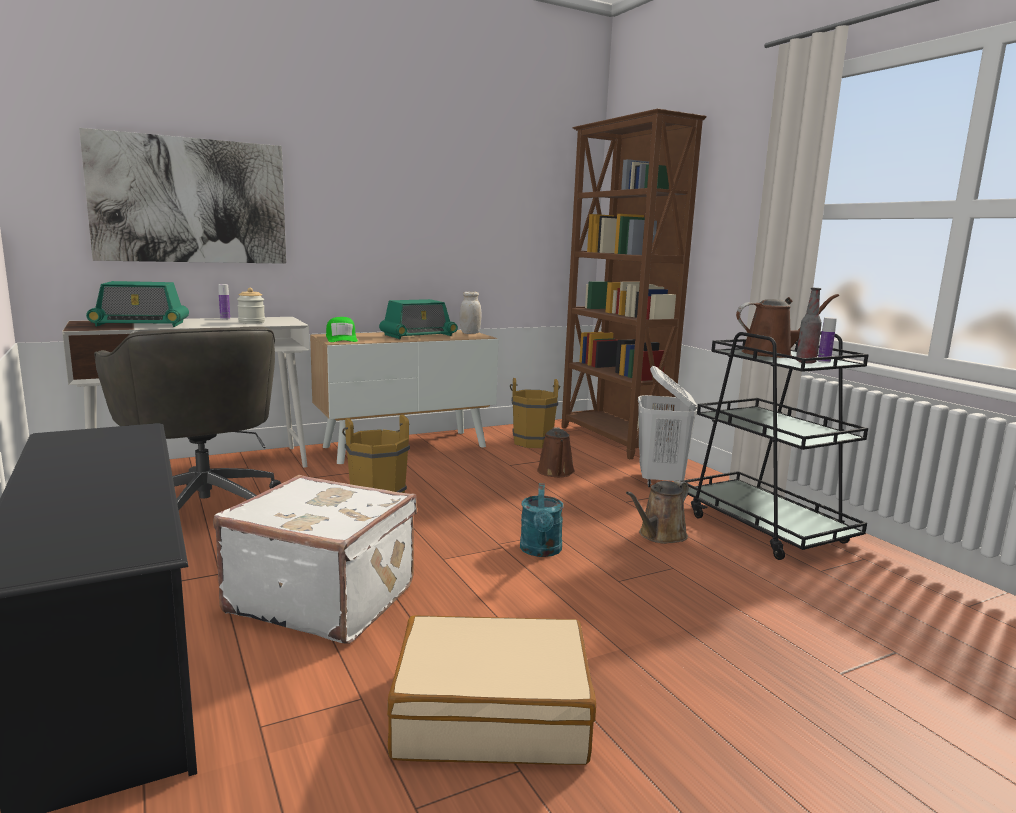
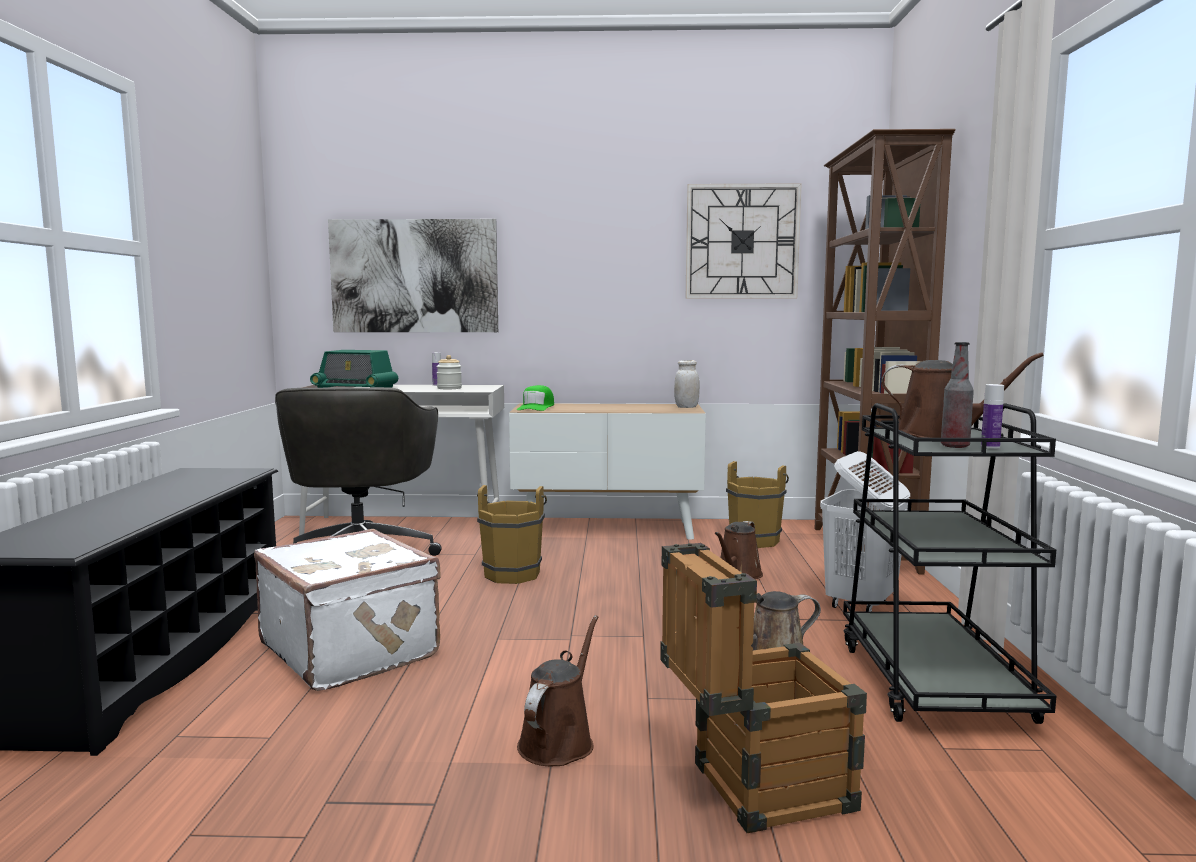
camera: 30 degrees right, 5 degrees down
radio [379,299,458,339] -> none
beige suitcase [387,615,596,765] -> none
turquoise watering can [520,483,563,557] -> none
none -> brown watering can [517,615,599,767]
none -> crate [660,543,867,833]
none -> wall clock [686,183,802,299]

